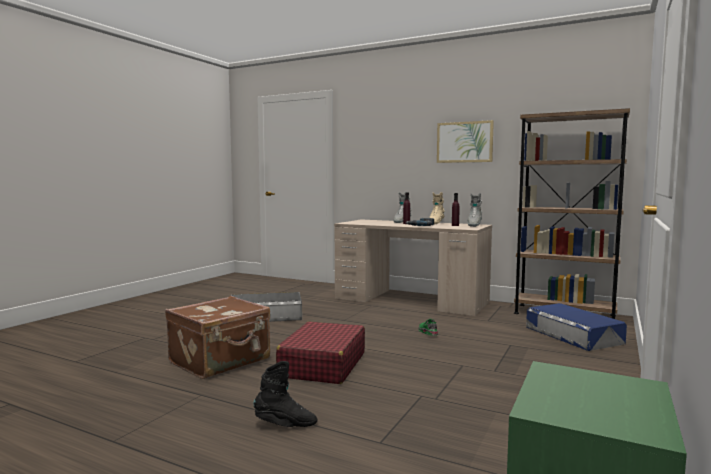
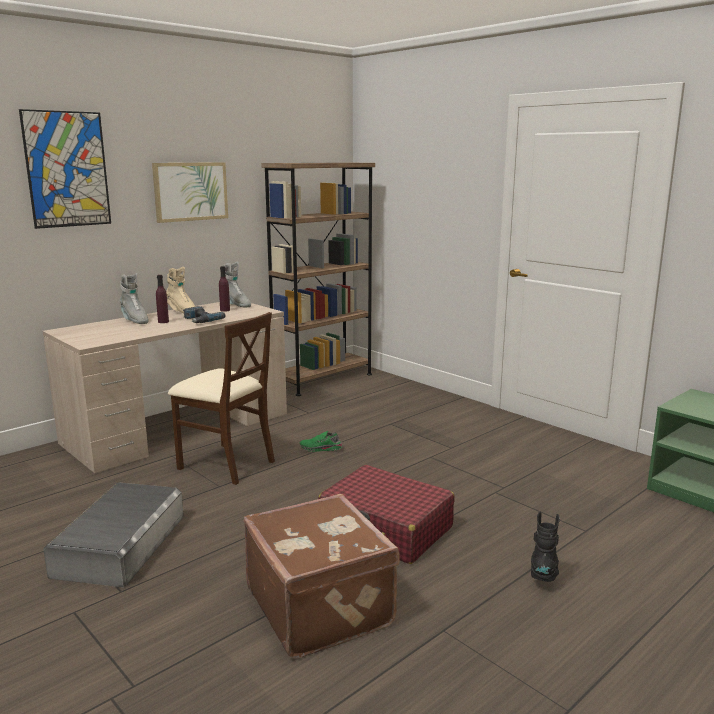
camera: 70 degrees left, 10 degrees up
blue storage box [526,303,627,351] -> none
none -> picture [19,109,111,229]
none -> beige chair [168,312,275,485]

